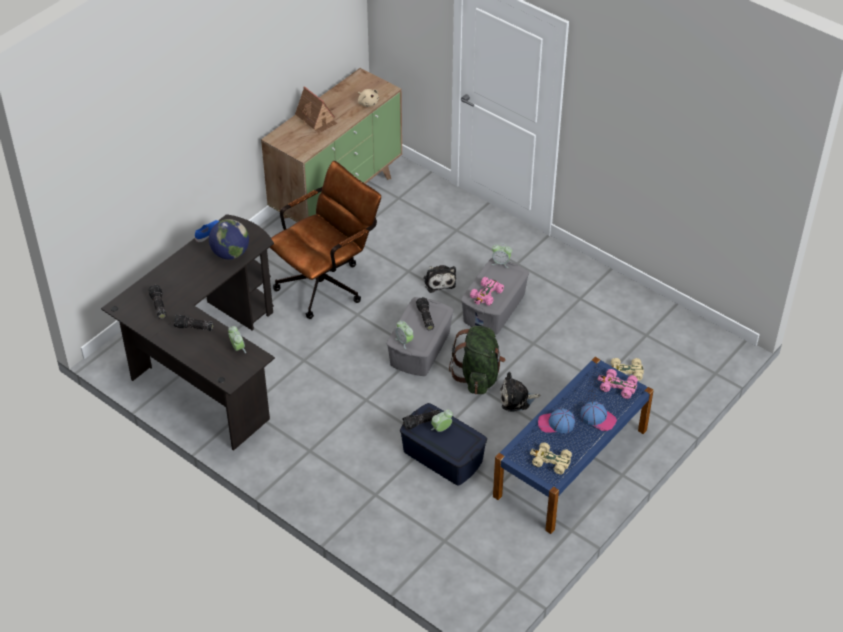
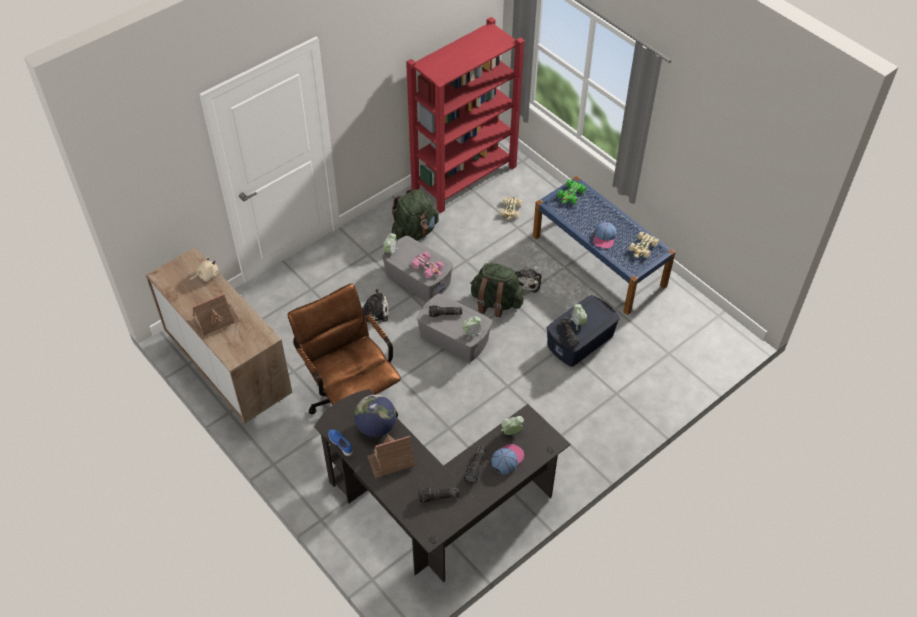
camera: 80 degrees left, 5 degrees up
cap [580,401,617,431] -> cap moved to [491,444,524,474]
pink toy car [598,369,638,399] -> green toy car [557,179,587,204]
none -> toy house [368,435,415,478]
none -> green backpack [391,189,439,241]
none -> red bookcase [406,17,524,213]

